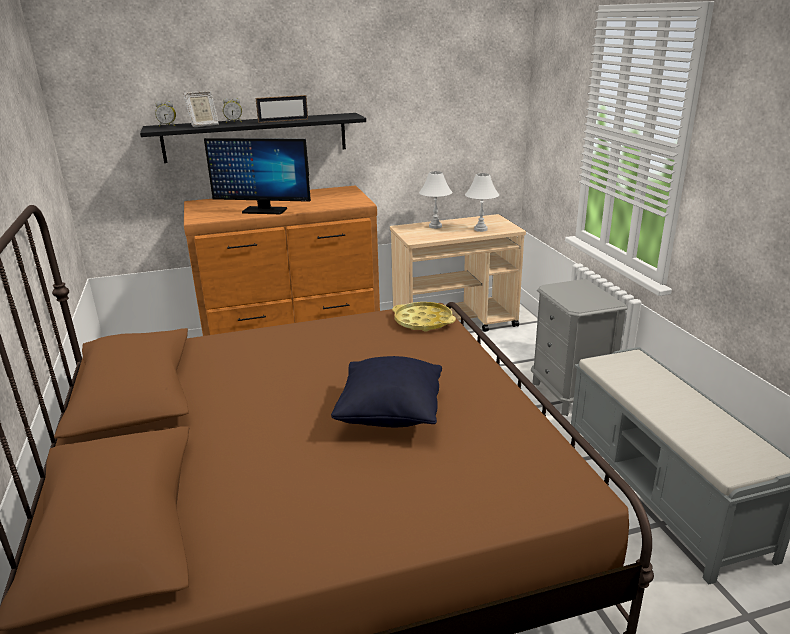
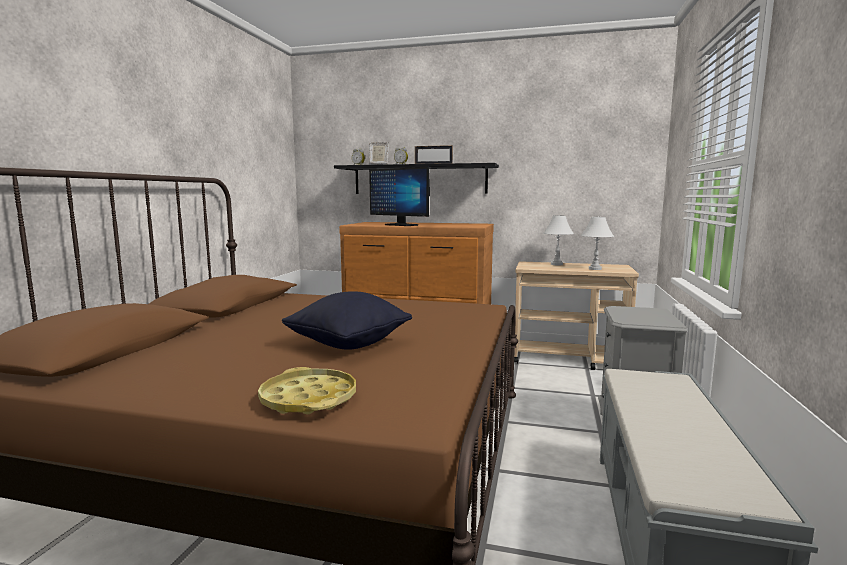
camera: 30 degrees right, 15 degrees down
yellow tray [392,302,456,332] -> yellow tray moved to [258,367,356,414]

